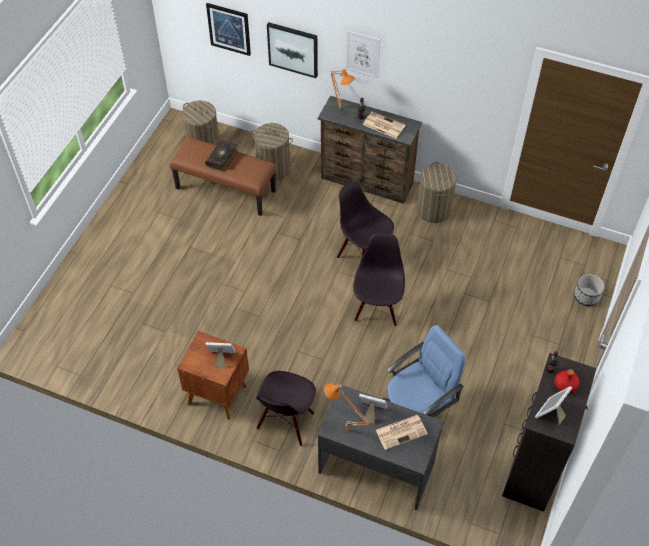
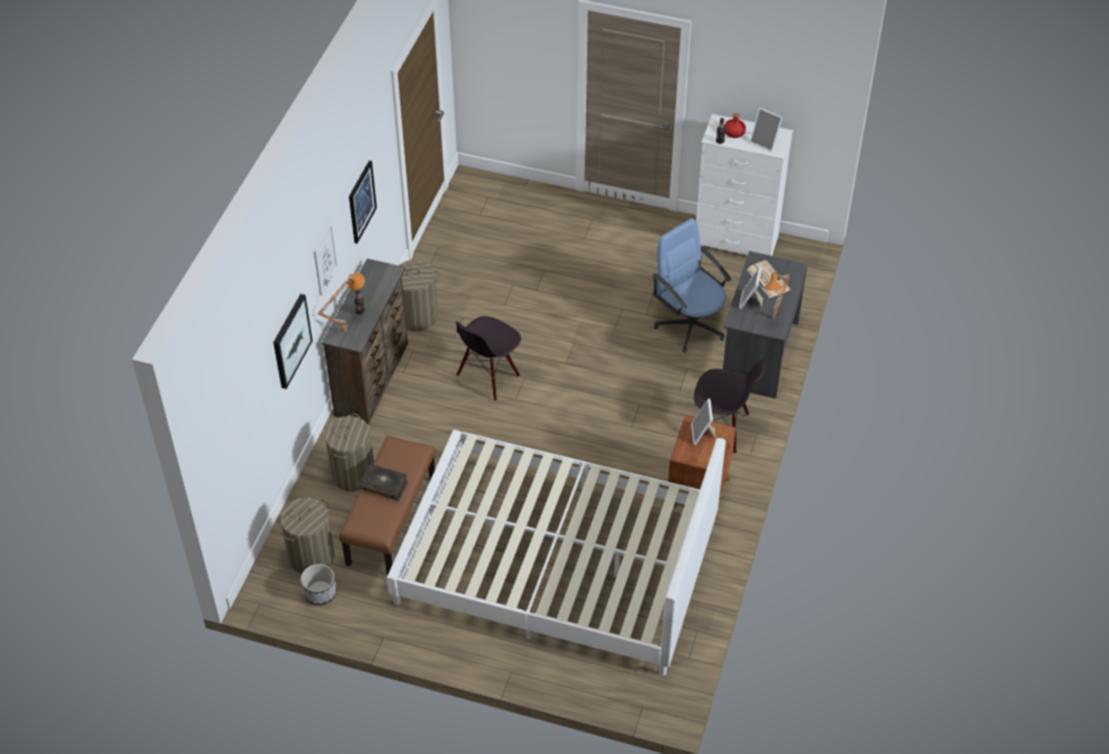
camera: 95 degrees left, 5 degrees down
picture [206,3,251,56] -> picture moved to [349,160,377,244]
black chair [353,233,405,326] -> none
newspaper [363,111,405,138] -> none
black dresser [502,353,597,512] -> white dresser [696,114,793,256]
planter [574,274,605,306] -> planter moved to [301,564,337,605]
none -> white bed [387,430,726,676]

